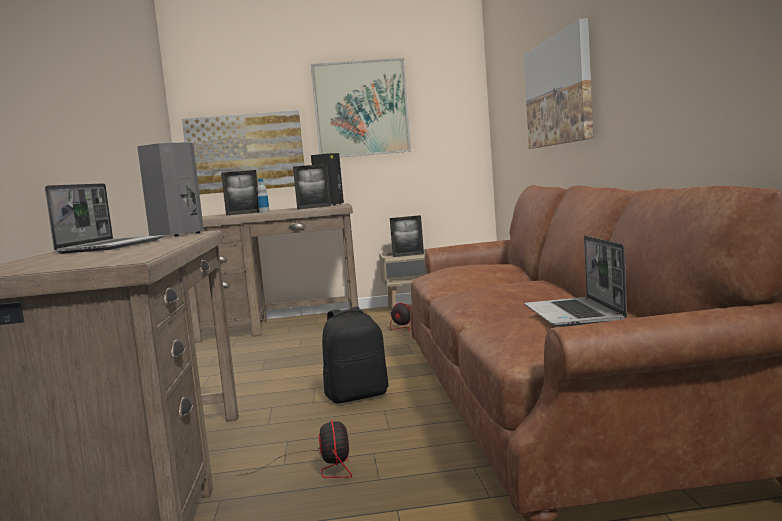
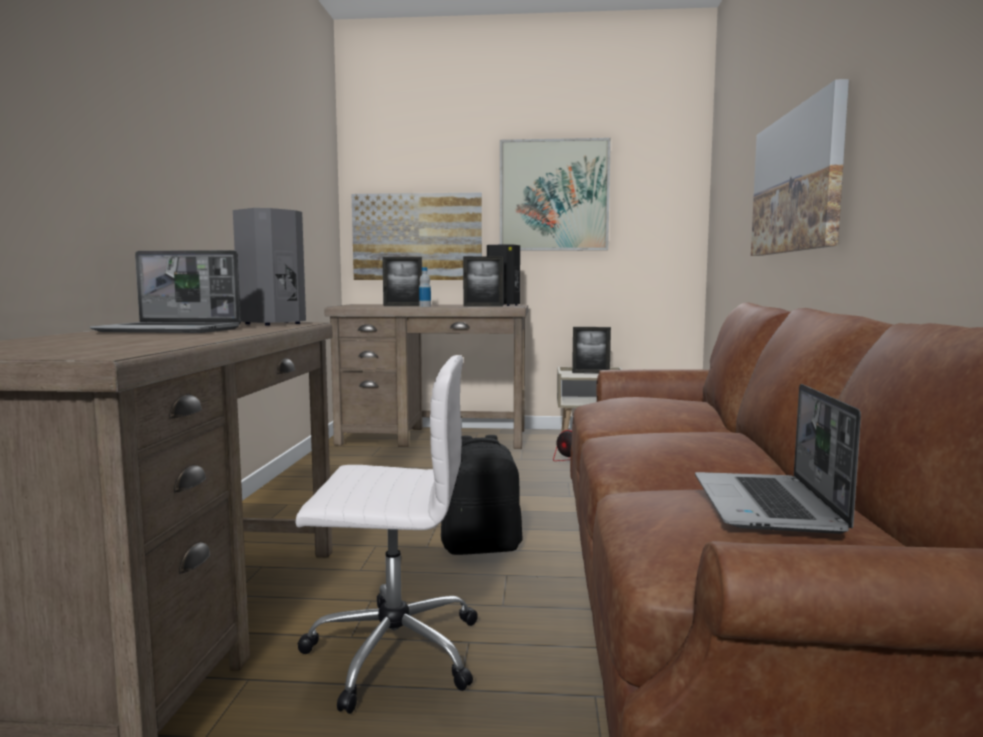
camera: 10 degrees right, 0 degrees up
laptop [45,183,164,254] -> laptop turned 75 degrees clockwise [89,250,241,333]
fan [236,420,352,478] -> white office chair [296,355,478,714]

